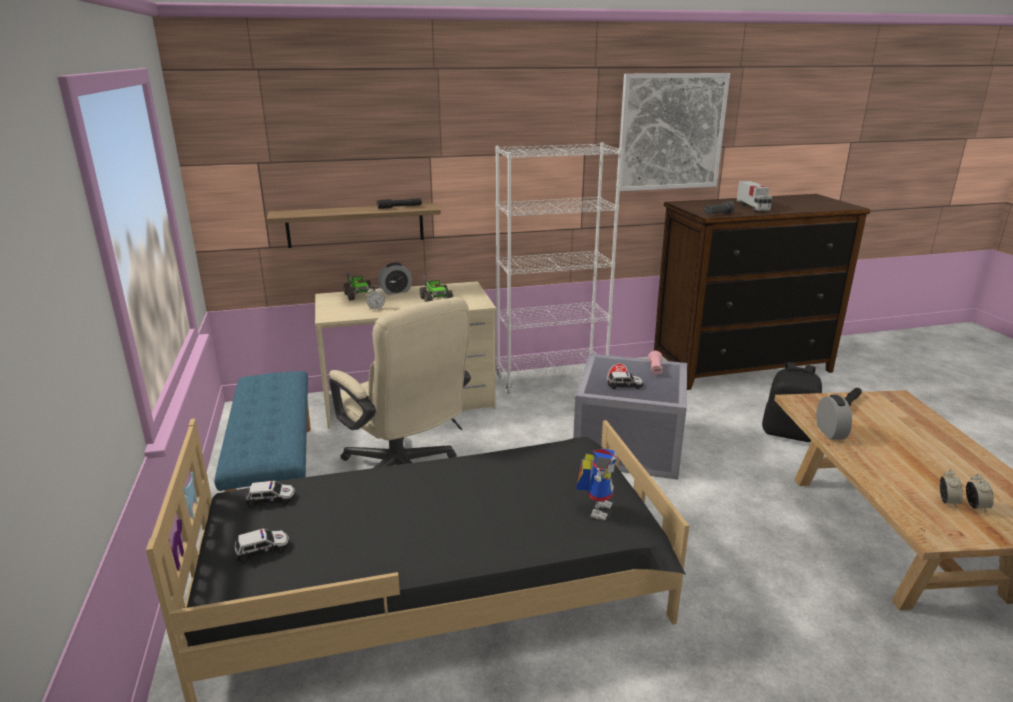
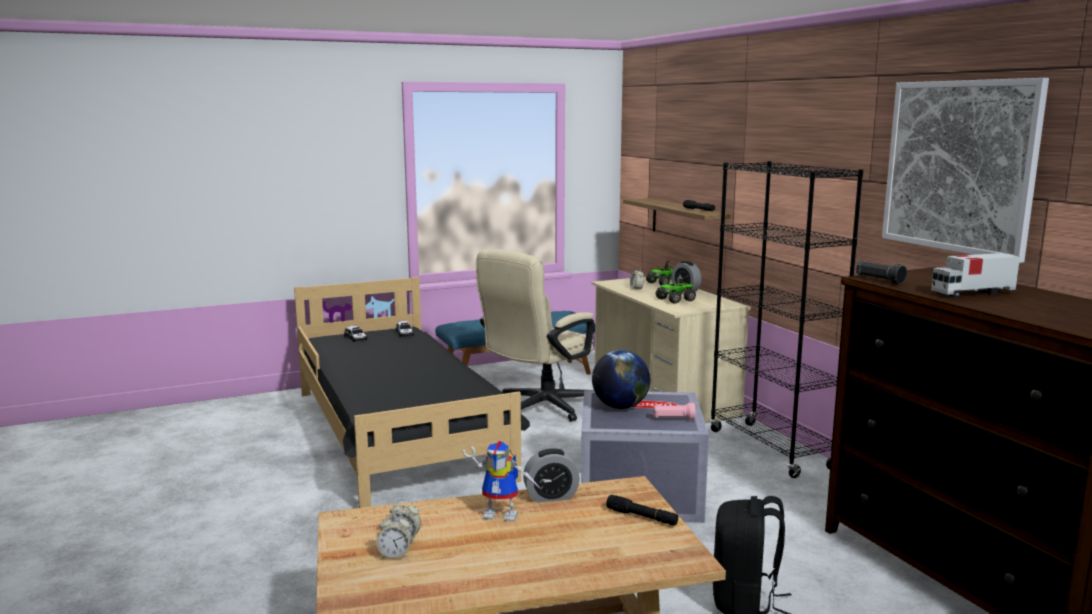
camera: 80 degrees right, 10 degrees down
white bookcase [495,143,623,394] -> black bookcase [710,161,863,478]
toy robot [576,448,617,520] -> toy robot moved to [463,441,542,522]
toy car [608,371,643,389] -> globe [592,350,650,409]

